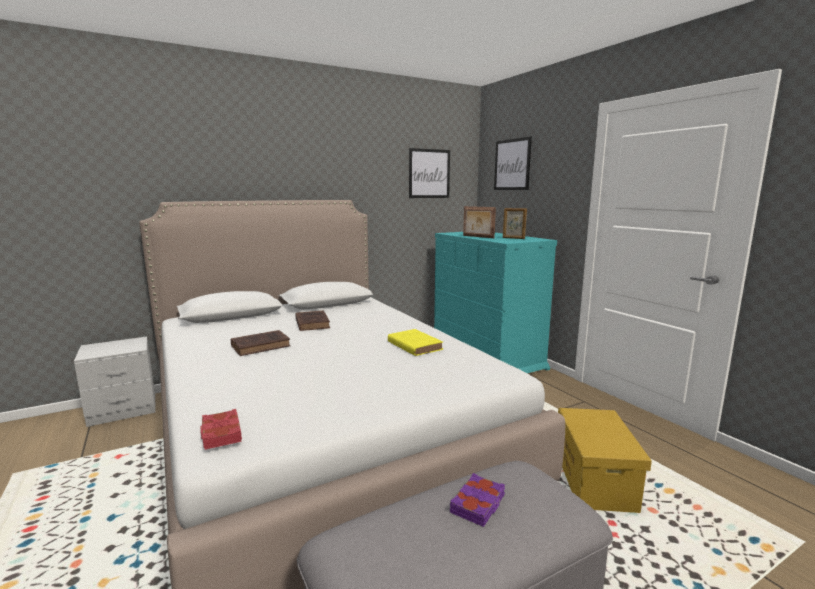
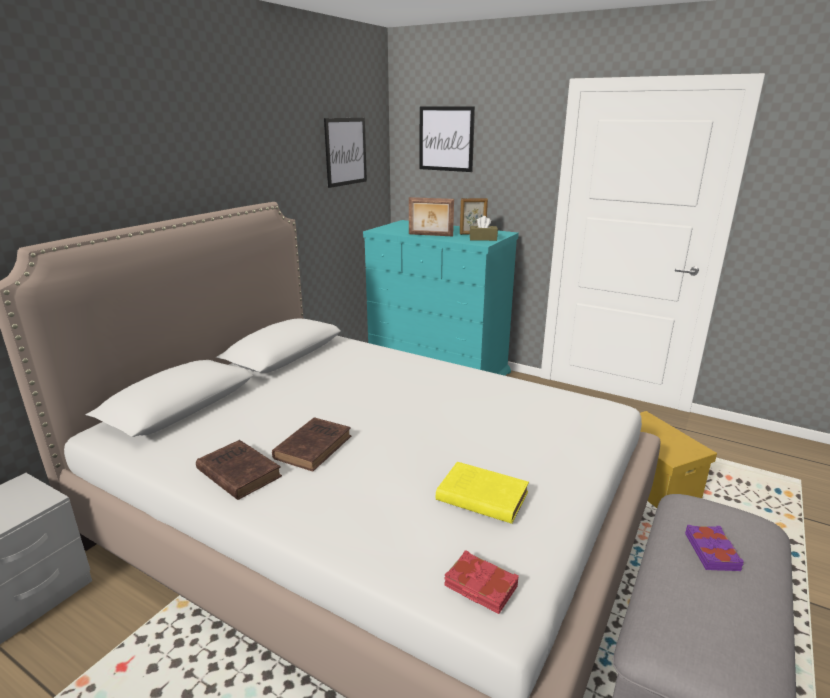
camera: 30 degrees left, 10 degrees up
brown book [295,310,330,331] -> brown book moved to [196,440,282,500]
yellow book [388,329,443,356] -> yellow book moved to [436,462,529,524]
none -> brown tissue box [470,216,498,241]

